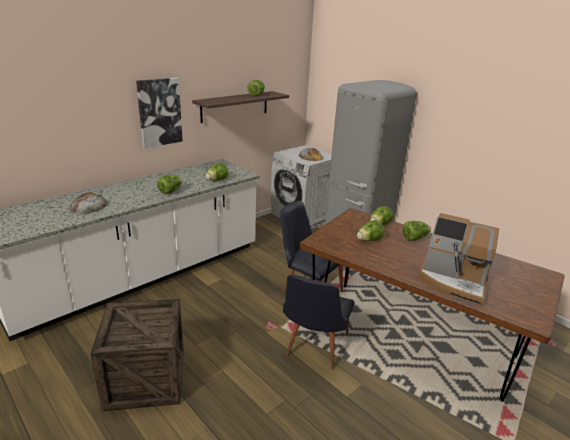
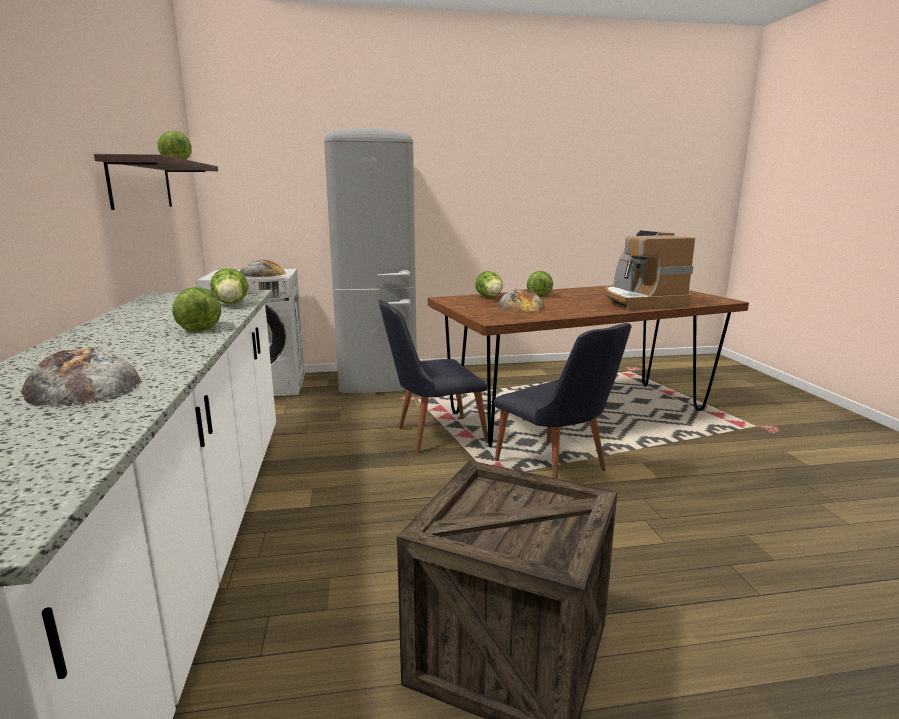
camera: 55 degrees left, 10 degrees down
picture [136,78,183,148] -> none
lettuce [357,220,384,241] -> bread [498,289,544,311]
coffee machine [418,213,499,307] -> coffee machine turned 105 degrees clockwise [604,230,695,311]

